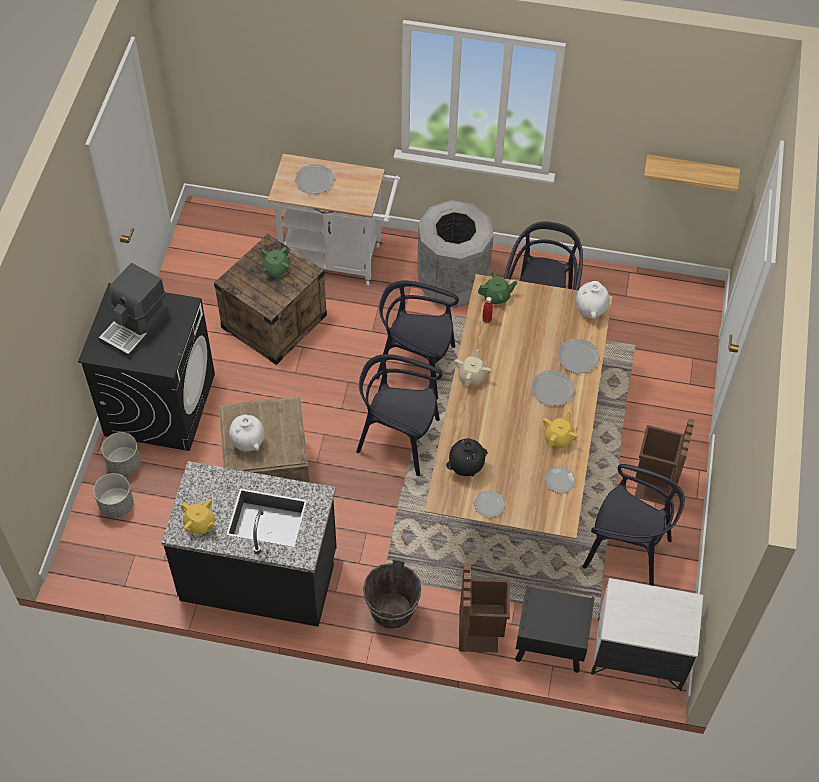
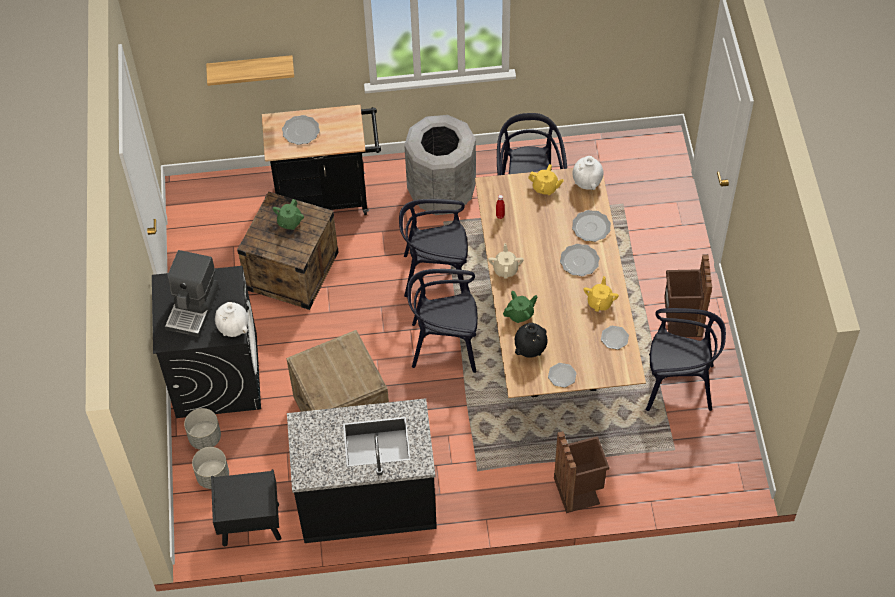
camera: 15 degrees left, 0 degrees up
yellow teapot [181,499,216,535] -> yellow teapot moved to [528,164,564,195]
white vase [229,415,264,451] -> white vase moved to [215,302,248,337]
white cart [268,154,400,286] -> black cart [262,105,381,215]
brown bucket [363,559,422,630] -> none
green teapot [478,271,517,304] -> green teapot moved to [503,291,538,323]
black nightstand [515,585,595,673] -> black nightstand moved to [211,469,281,546]
white nightstand [591,578,703,691] -> none
shelf [644,155,740,192] -> shelf moved to [206,55,294,86]

